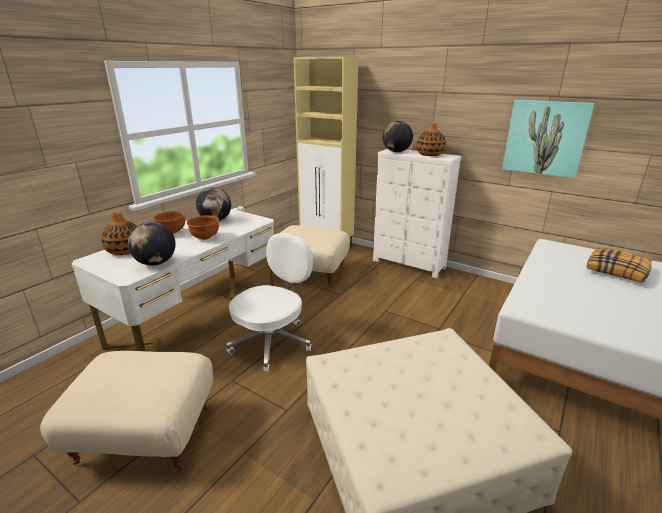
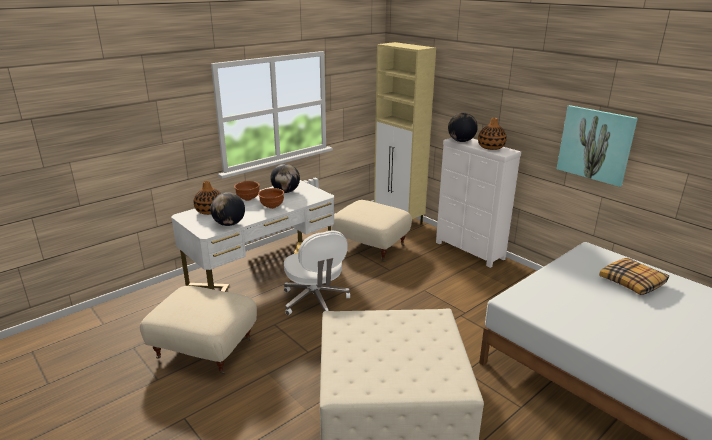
camera: 15 degrees right, 0 degrees up
white office chair [226,233,313,372] -> white office chair turned 105 degrees clockwise [284,230,350,315]

